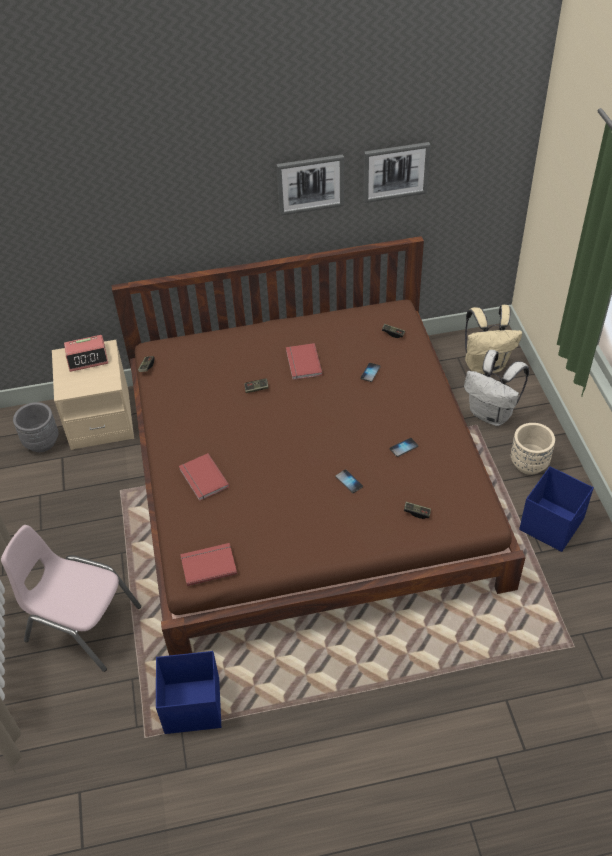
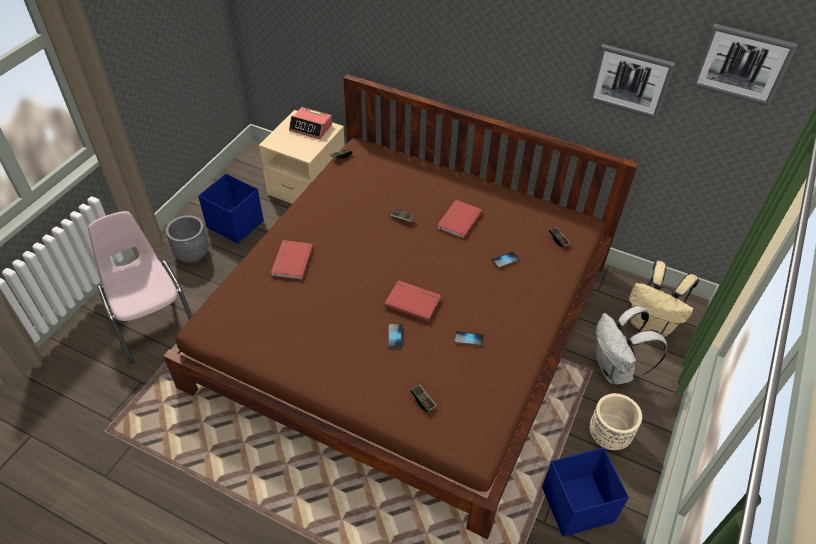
camera: 35 degrees right, 0 degrees up
grey planter [13,402,58,452] -> grey planter moved to [166,215,209,264]
blue storage box [156,651,221,734] -> blue storage box moved to [198,173,264,244]
red book [180,543,237,586] -> red book moved to [384,280,441,321]
picture [276,154,344,216] -> picture moved to [691,23,798,106]

